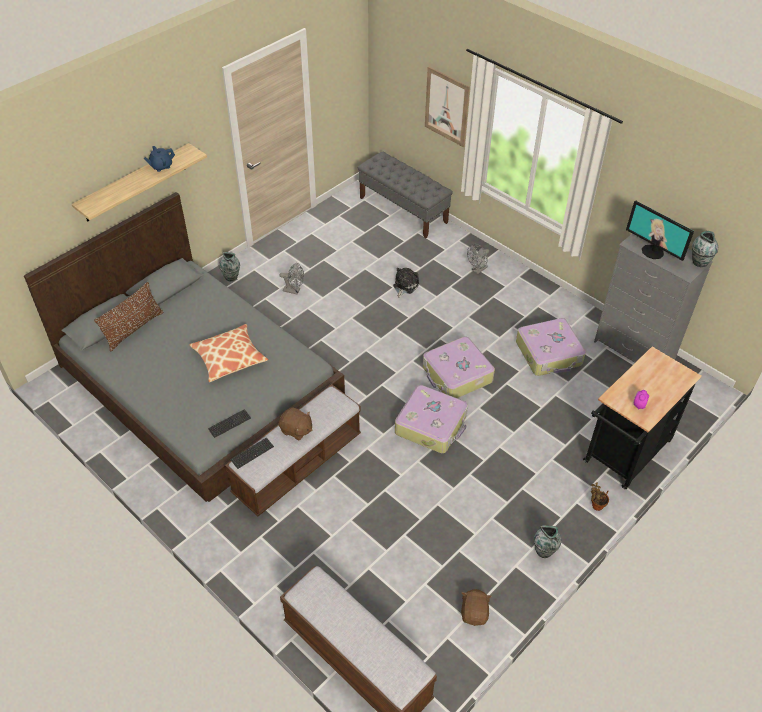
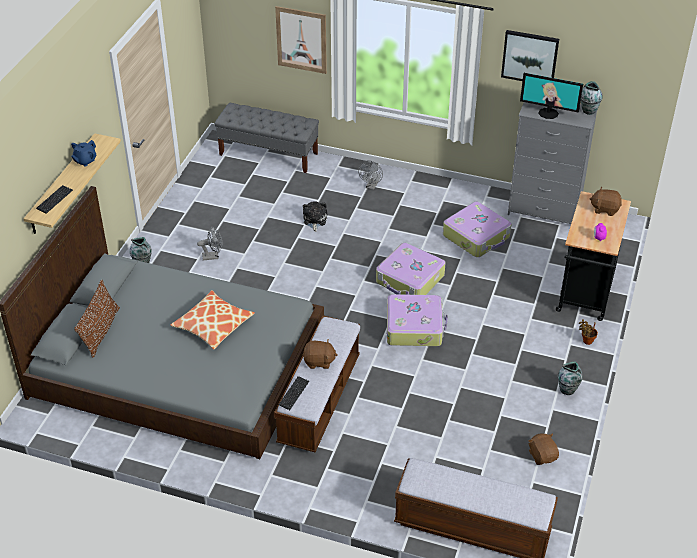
camera: 25 degrees left, 5 degrees down
keyboard [208,409,251,438] -> keyboard moved to [36,185,73,214]
none -> picture [501,30,559,81]
none -> brown plush toy [590,187,622,216]

